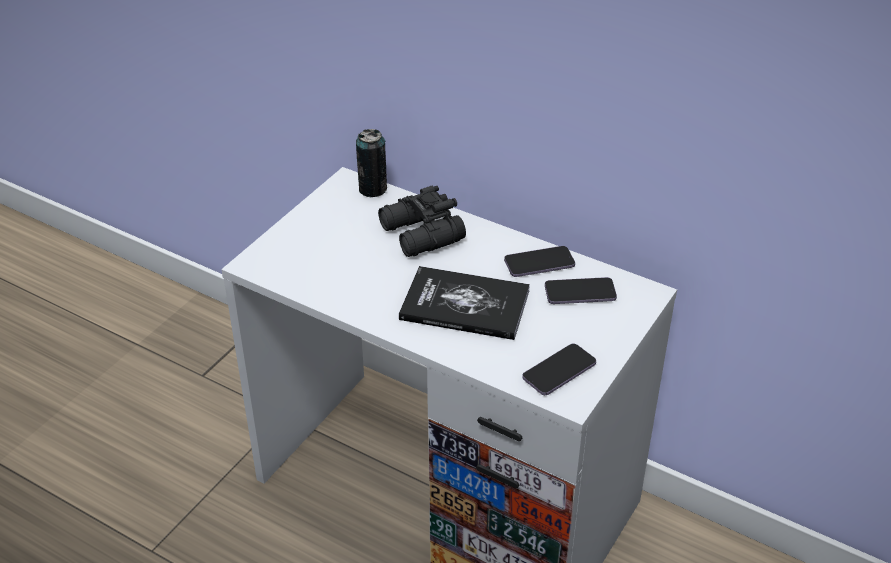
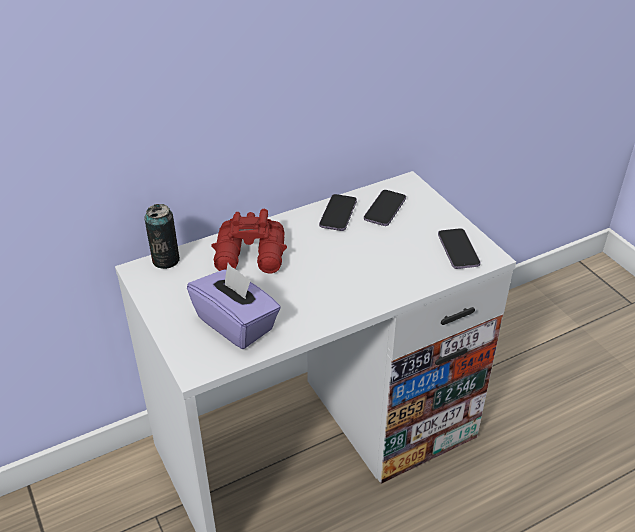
camera: 60 degrees left, 0 degrees up
black binoculars [378,186,466,257] -> red binoculars [211,209,287,273]
book [399,266,530,340] -> none
none -> purple tissue box [187,263,281,349]

